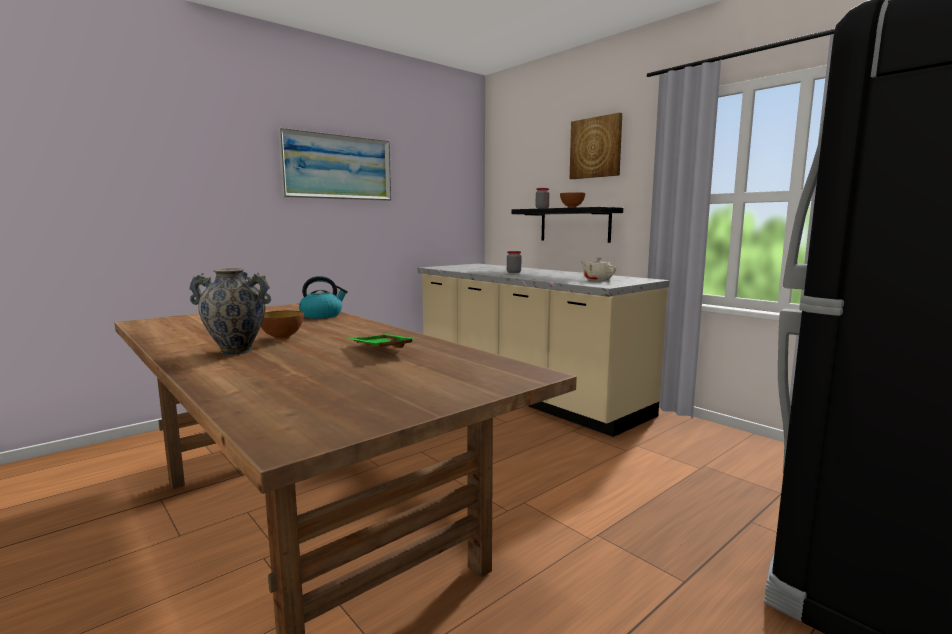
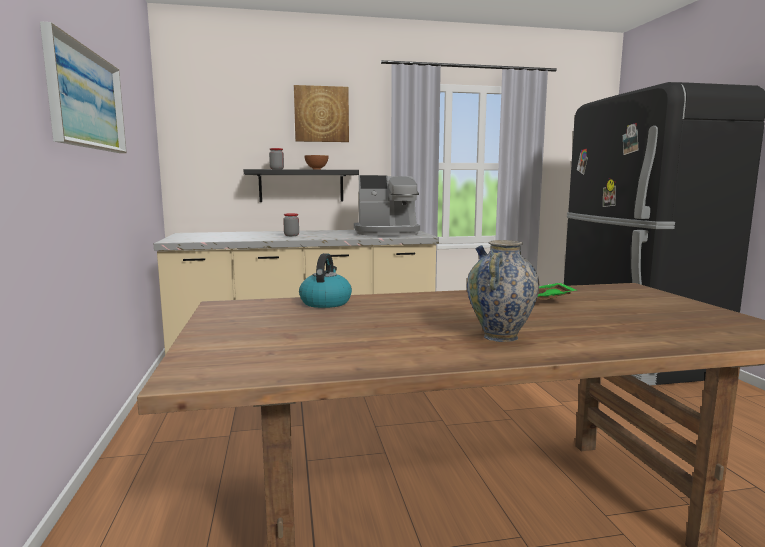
camera: 60 degrees left, 0 degrees up
bowl [261,310,304,340] -> none
beige teapot [581,257,616,281] -> coffee machine [354,175,420,236]

